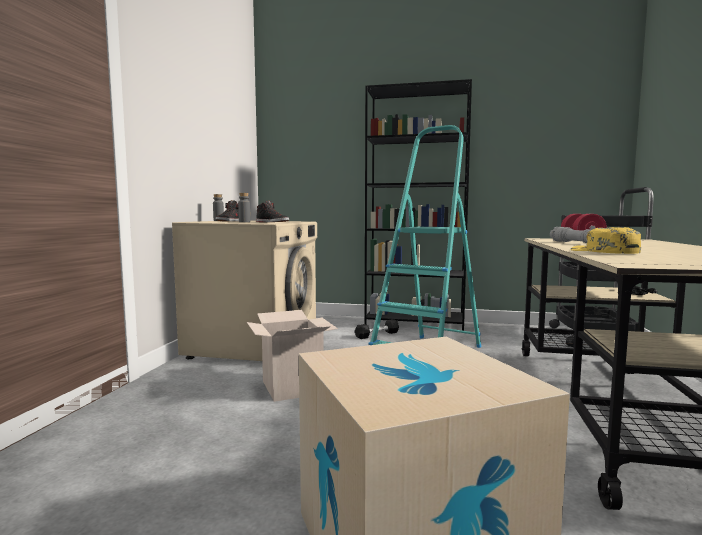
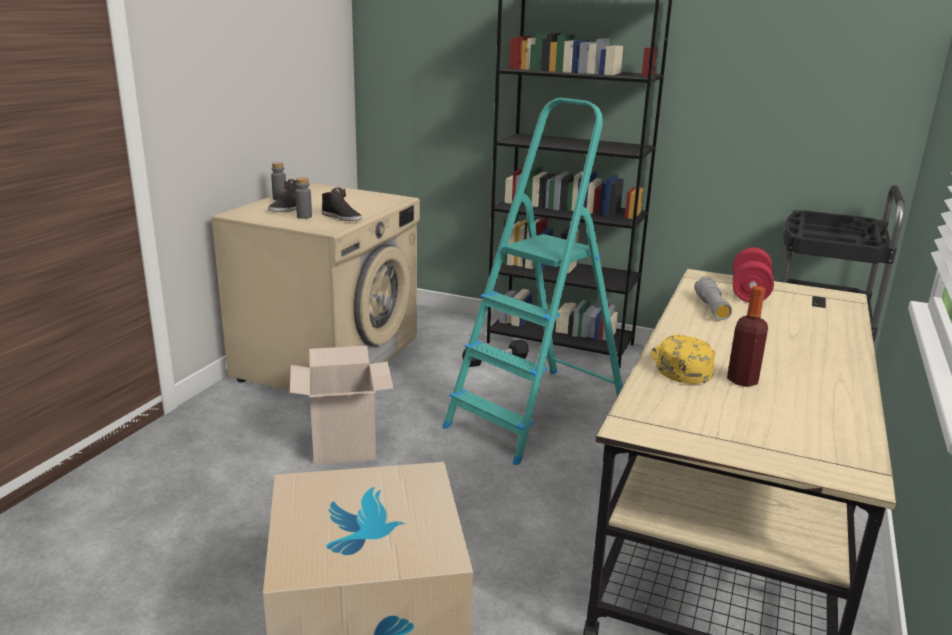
camera: 10 degrees right, 15 degrees up
none -> bottle [727,286,768,387]

